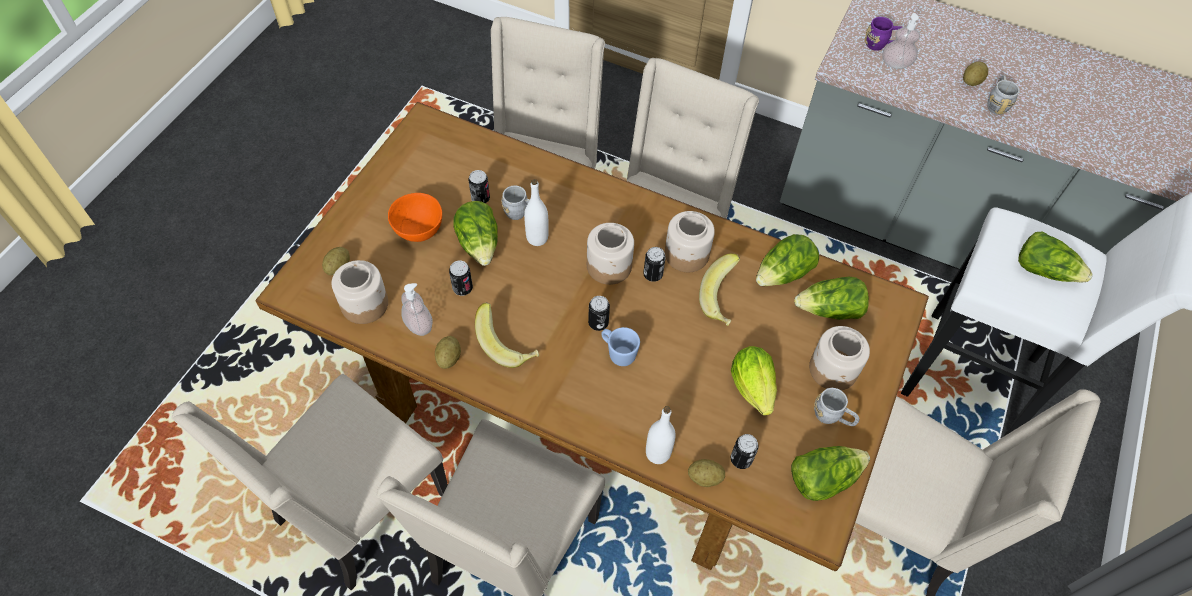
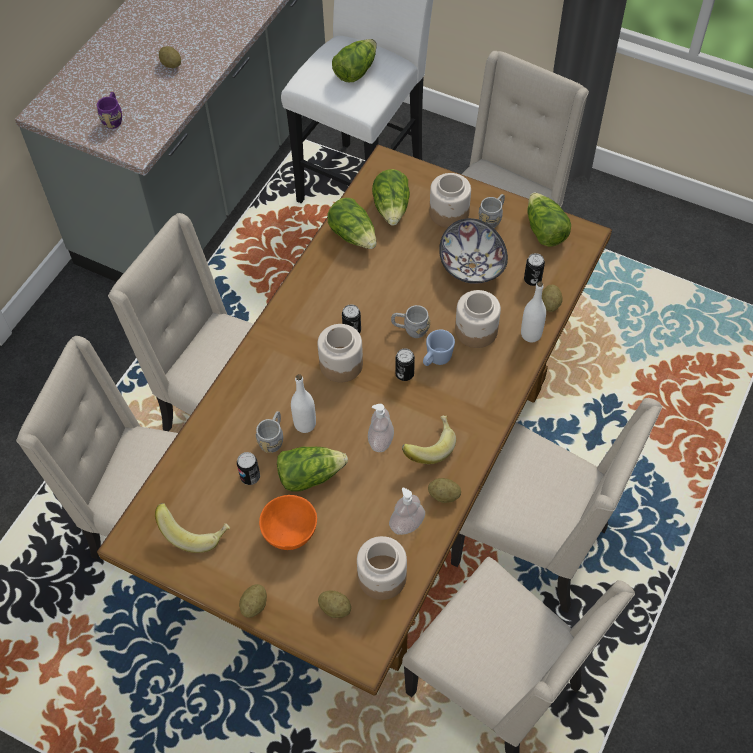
camera: 85 degrees left, 0 degrees up
can [449,261,473,296] -> none
jar [665,211,715,272] -> jar moved to [455,290,501,348]
banana [699,254,740,326] -> banana moved to [155,503,230,553]
lettuce [731,346,777,416] -> bowl [439,218,508,284]
soap dispenser [882,13,920,69] -> soap dispenser moved to [368,404,394,452]
grey mug [987,75,1020,115] -> grey mug moved to [391,305,430,338]
none -> potato [239,584,267,618]

